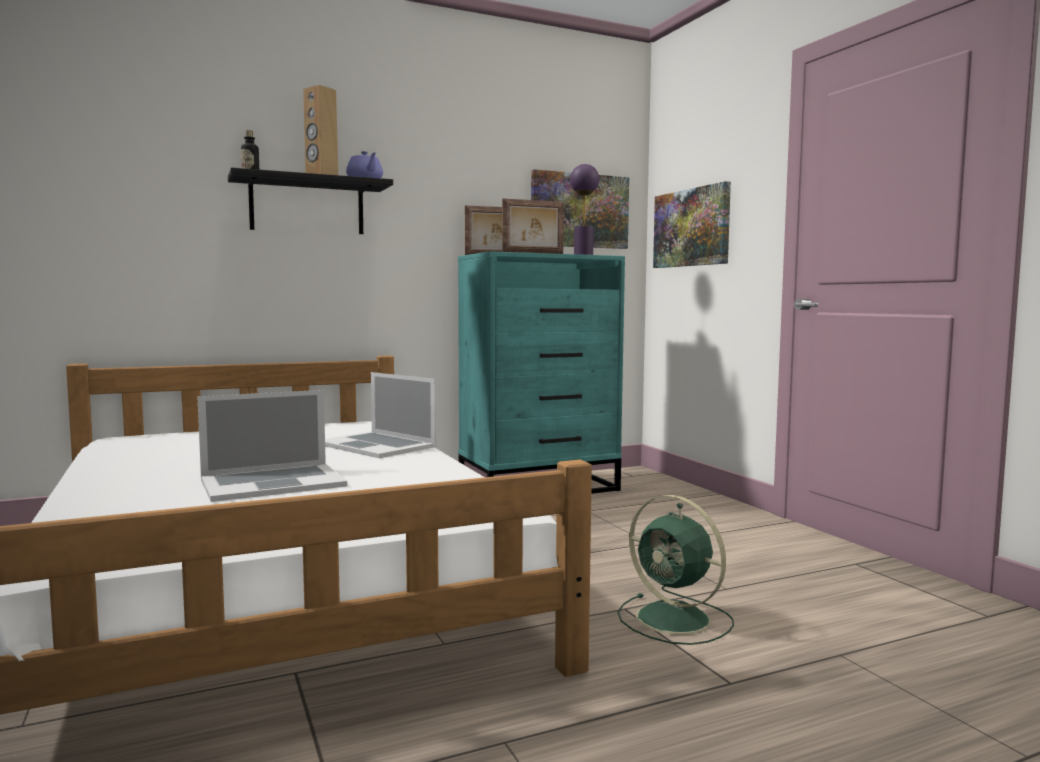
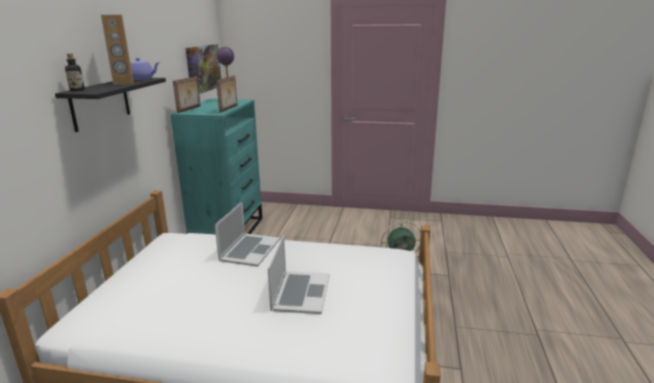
camera: 55 degrees left, 15 degrees up
laptop [325,372,436,458] -> laptop turned 60 degrees counterclockwise [215,202,280,267]
picture [653,181,731,268] -> none

